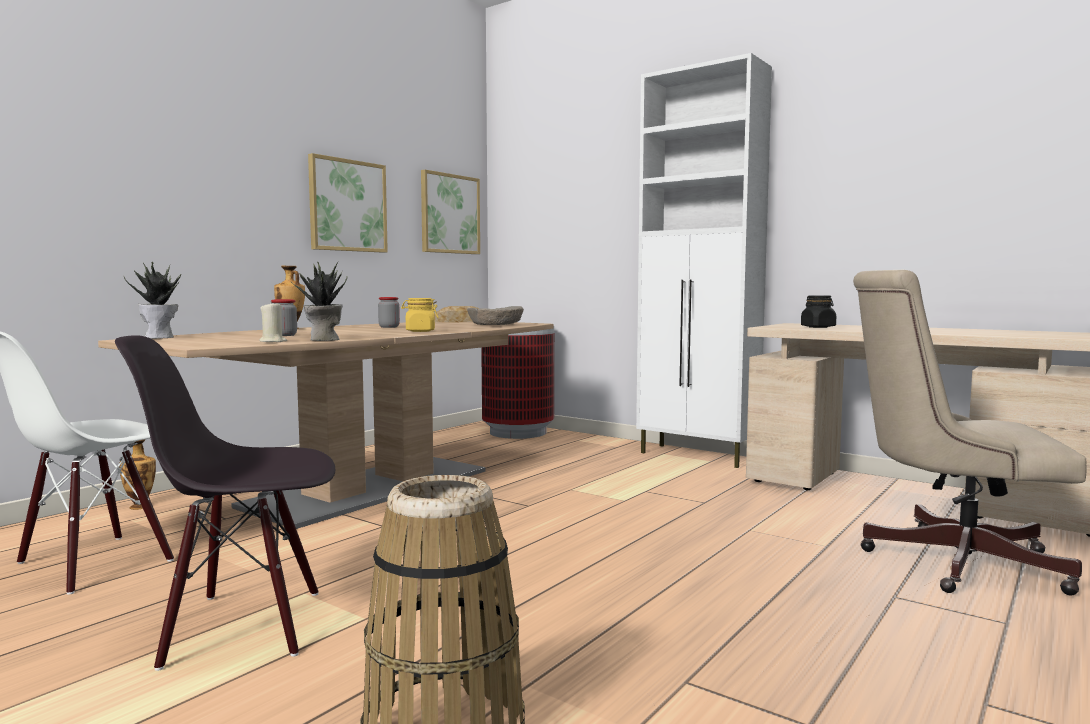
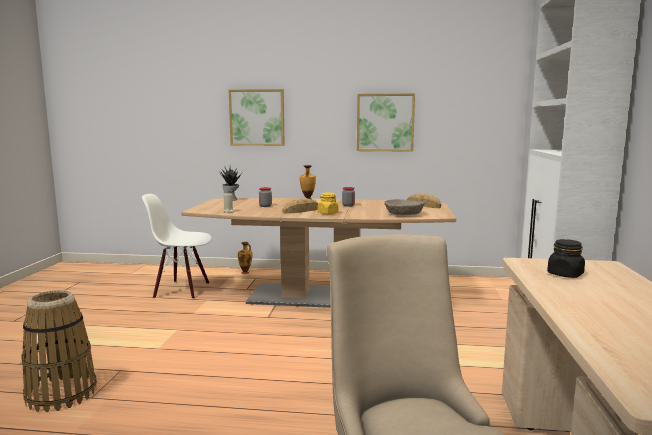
camera: 60 degrees right, 5 degrees up
black chair [115,335,335,671] -> none
potted plant [291,262,348,341] -> none
picture [421,170,480,254] -> picture moved to [229,89,285,146]
trash can [481,328,554,439] -> none
none -> bread [282,198,318,214]

